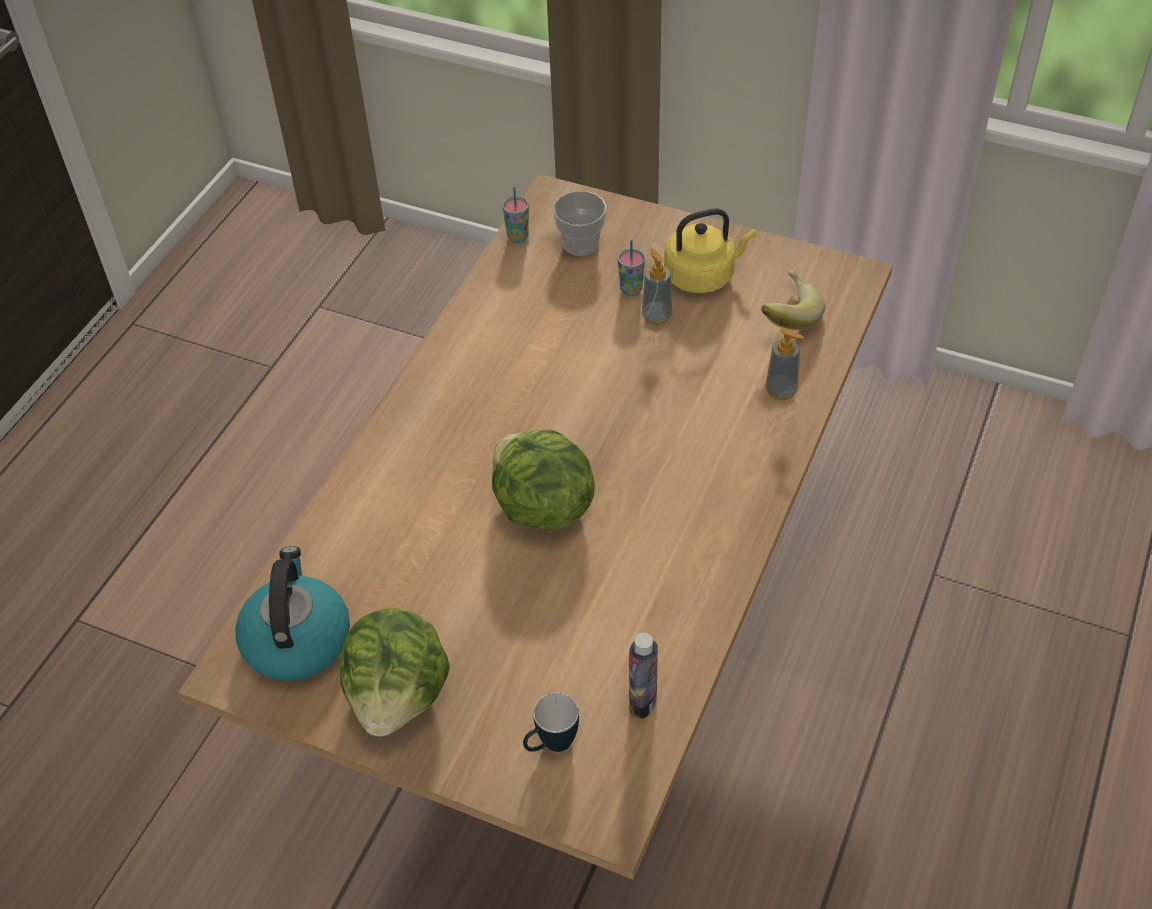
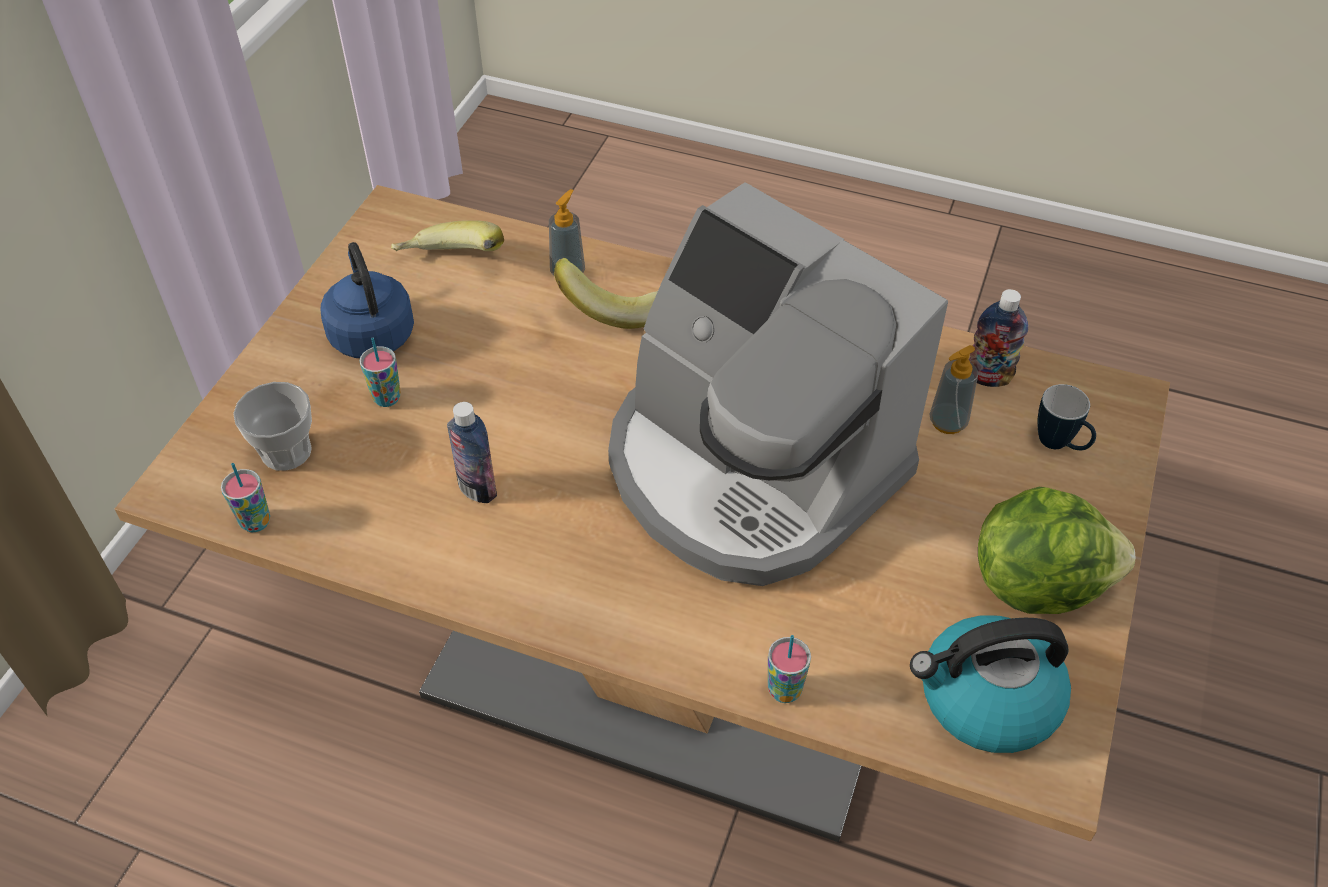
camera: 95 degrees left, 0 degrees up
lettuce [492,430,595,531] -> coffee machine [608,182,948,586]
soap dispenser [642,247,672,325] -> soap dispenser moved to [930,345,978,434]
yellow kettle [664,208,756,293] -> blue kettle [320,242,414,358]
none -> bottle [447,402,497,503]
none -> banana [554,258,658,329]
none -> cup [768,635,811,703]

